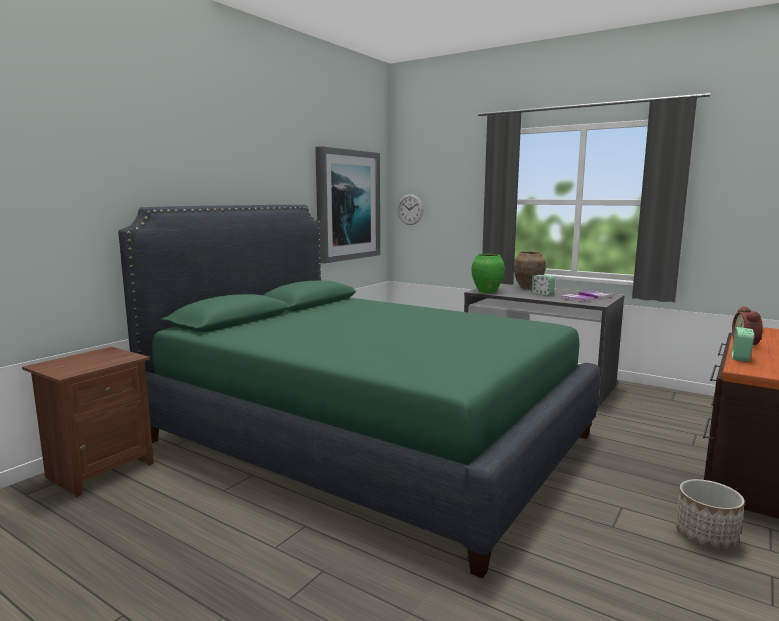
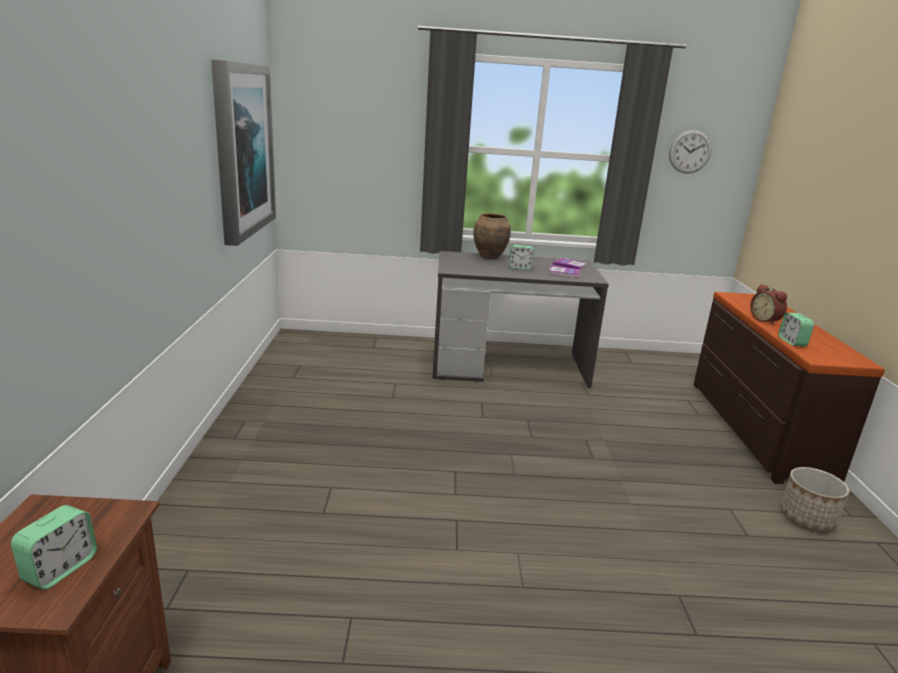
camera: 35 degrees left, 10 degrees up
green bed [118,205,600,578] -> none
wall clock [397,194,423,225] -> wall clock moved to [669,130,712,174]
green vase [471,254,505,293] -> none
none -> alarm clock [11,505,97,590]

